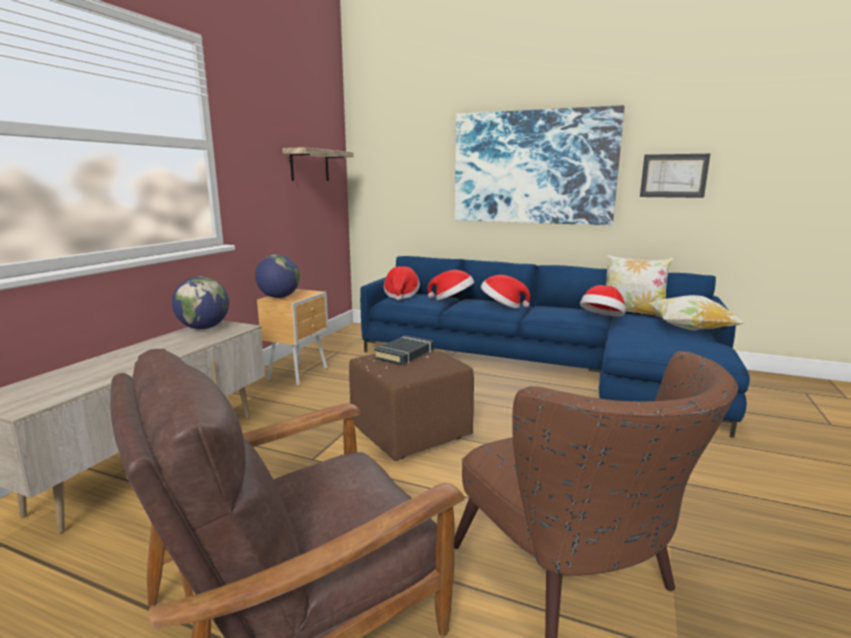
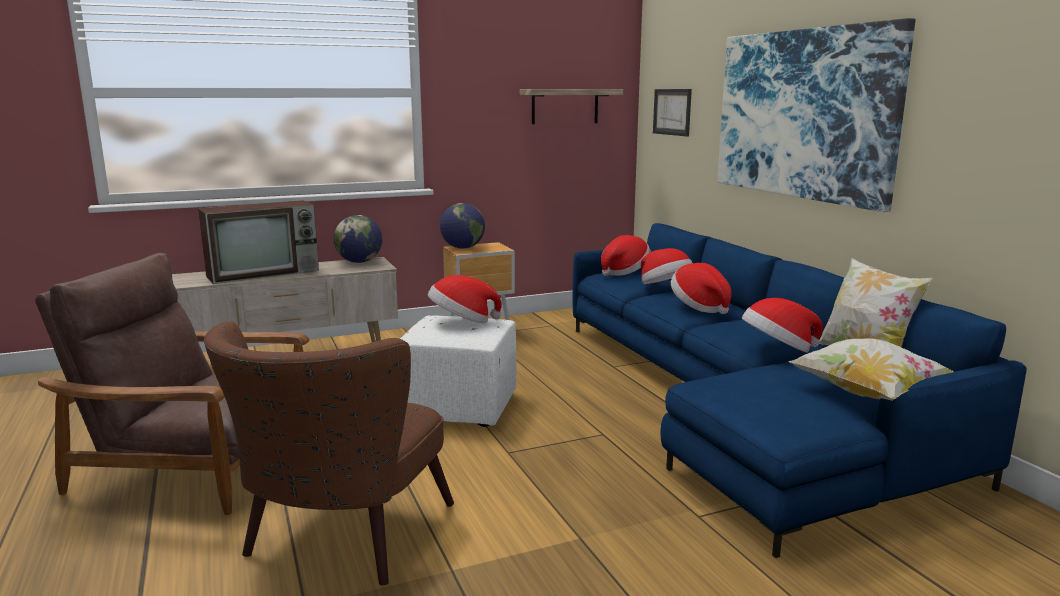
camera: 45 degrees right, 0 degrees up
brown ottoman [349,348,474,461] -> white ottoman [400,315,517,427]
black book [374,335,433,365] -> hat [428,275,502,324]
picture [640,154,710,198] -> picture moved to [653,89,692,137]
none -> television [198,200,319,284]

